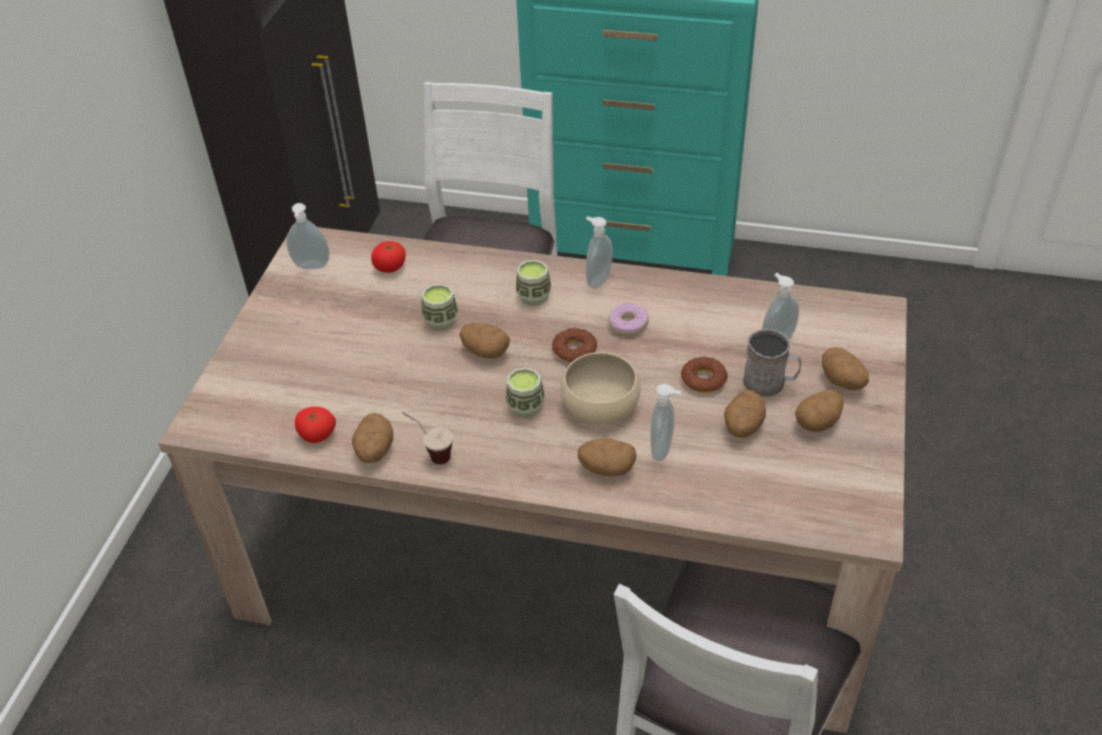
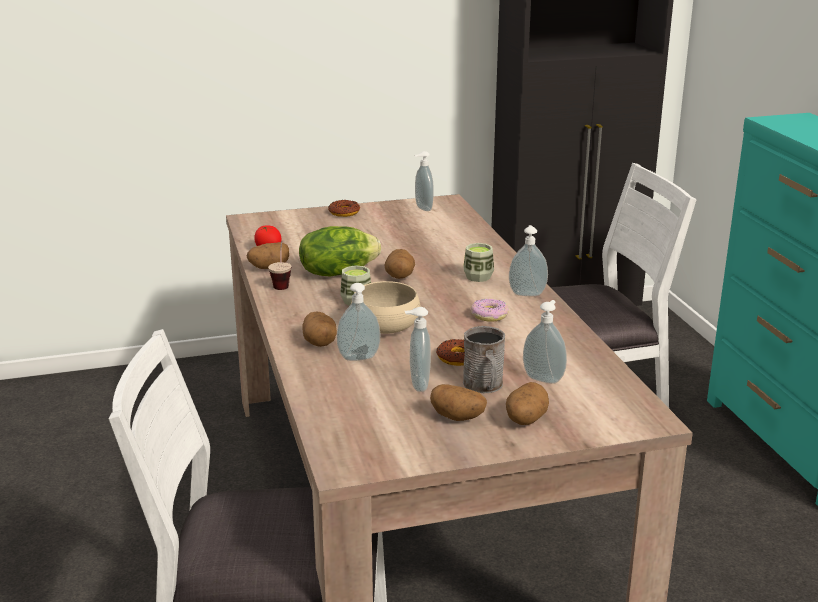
camera: 60 degrees right, 20 degrees down
tomato [371,241,406,273] -> none
cup [421,284,458,331] -> none
donut [552,328,597,362] -> donut moved to [328,200,360,217]
potato [724,390,766,438] -> soap dispenser [405,307,431,392]
none -> lettuce [299,226,381,276]

